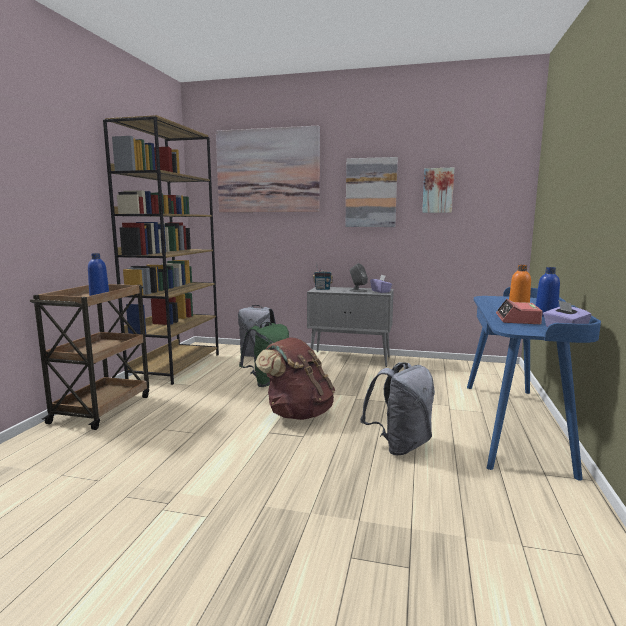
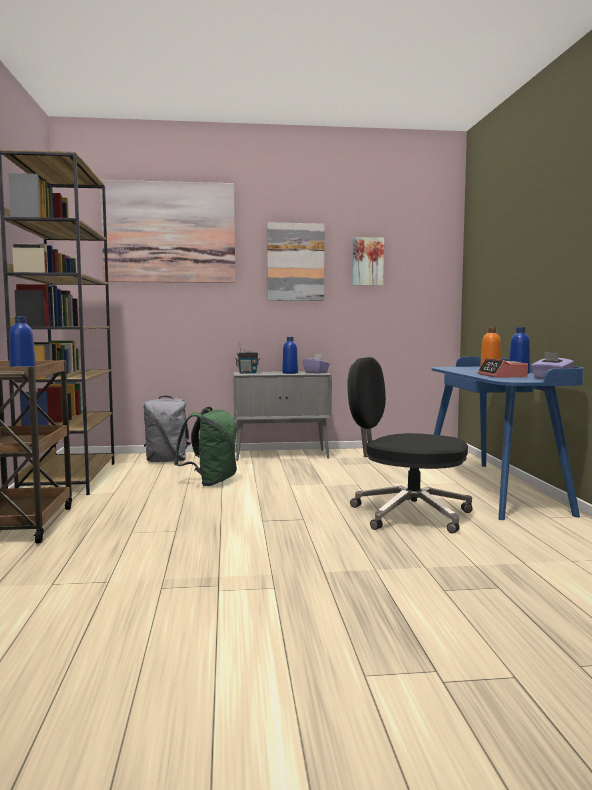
camera: 20 degrees left, 5 degrees down
brown backpack [255,337,335,420] -> none
grey speaker [349,263,368,292] -> blue bottle [282,337,298,374]
grey backpack [360,362,435,455] -> black office chair [347,357,472,534]

